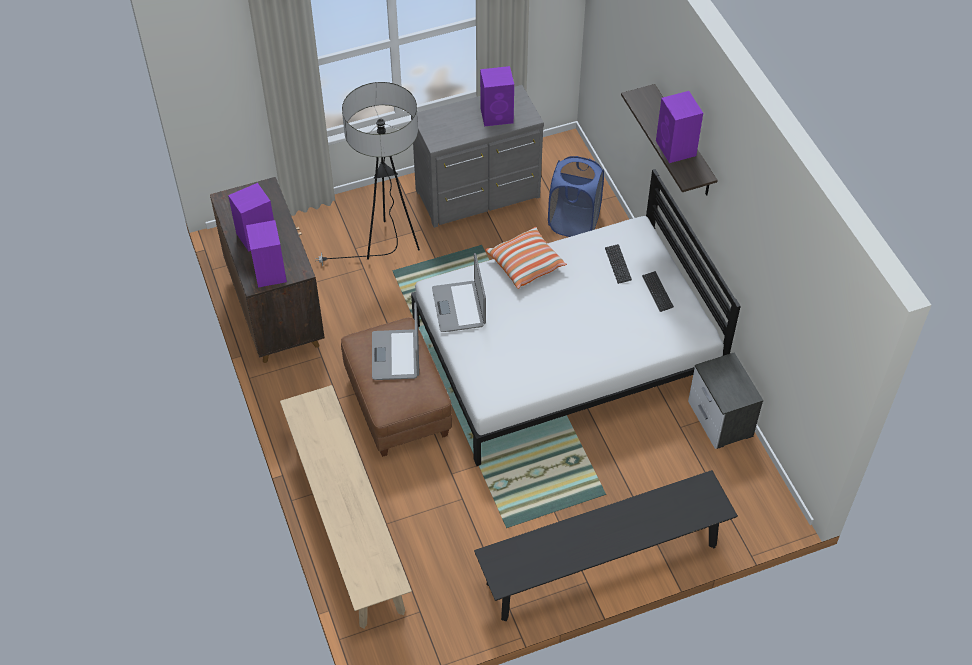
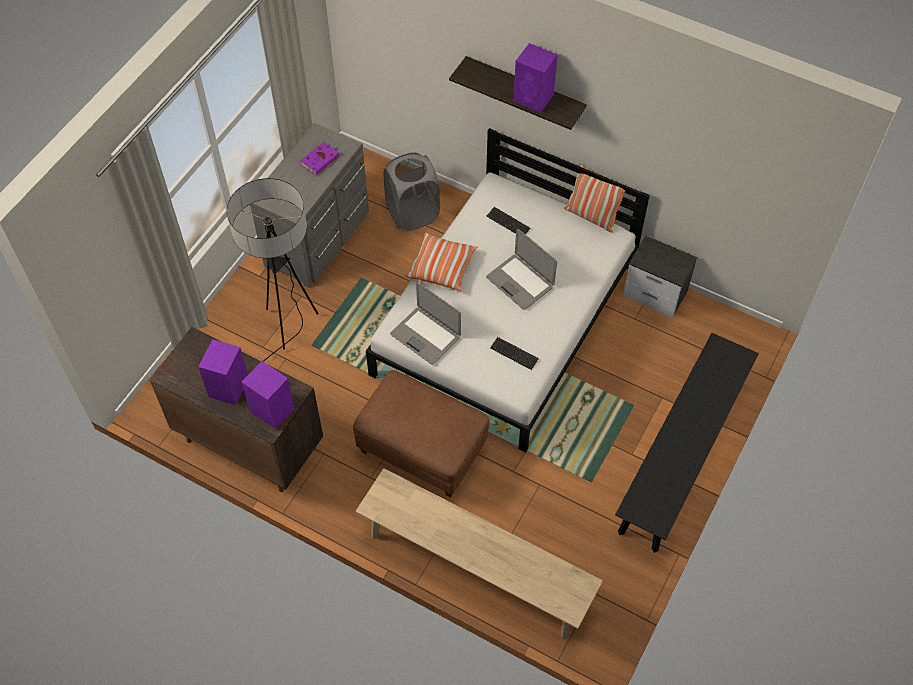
camera: 40 degrees left, 5 degrees up
laptop [372,303,419,380] -> laptop moved to [486,229,557,310]
purple speaker [480,66,514,127] -> purple book [300,142,340,175]
blue laundry basket [548,156,604,237] -> grey laundry basket [383,152,440,231]
keyboard [642,271,674,312] -> keyboard moved to [490,337,539,370]
none -> pillow [564,163,625,233]

